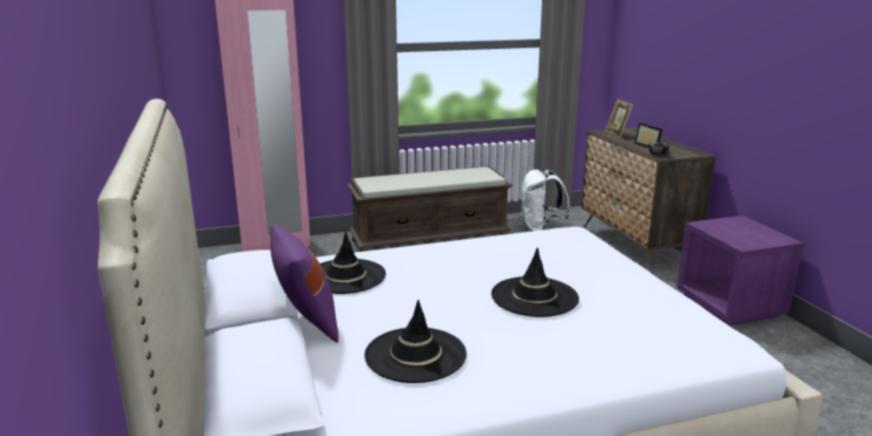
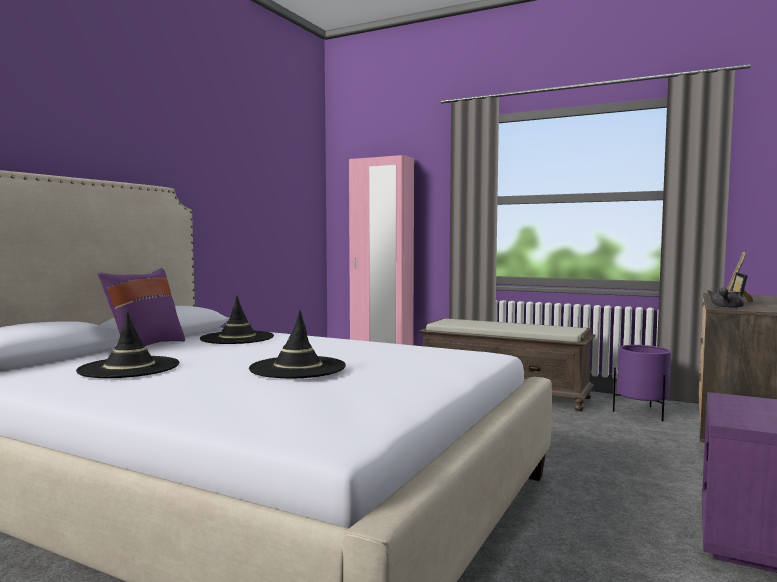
camera: 45 degrees right, 15 degrees down
white backpack [521,169,570,231] -> purple planter [613,345,671,421]

